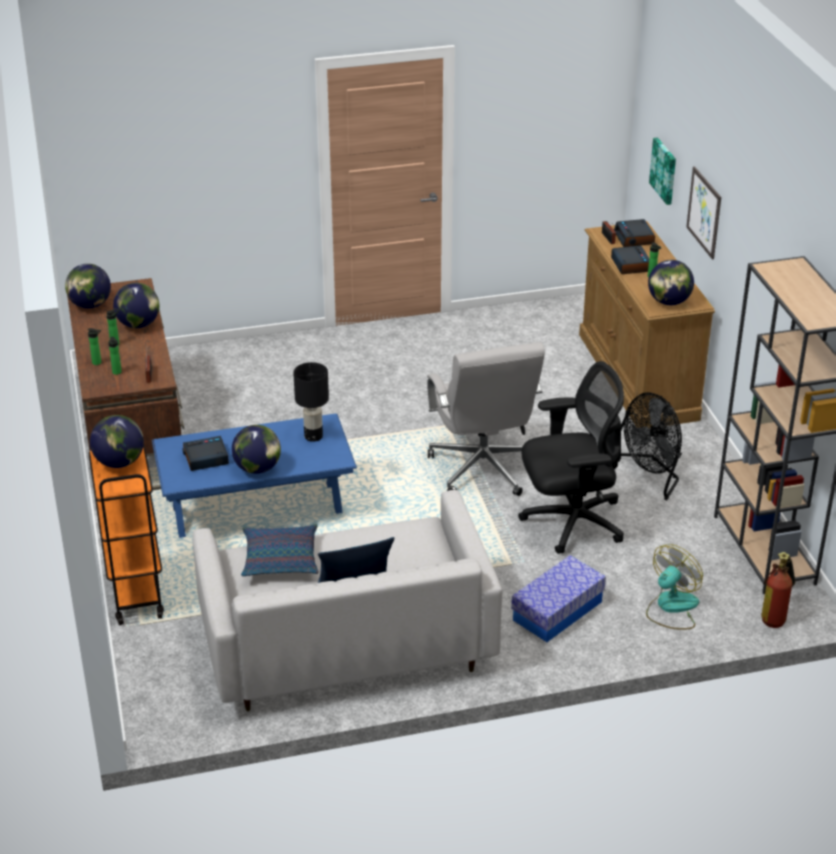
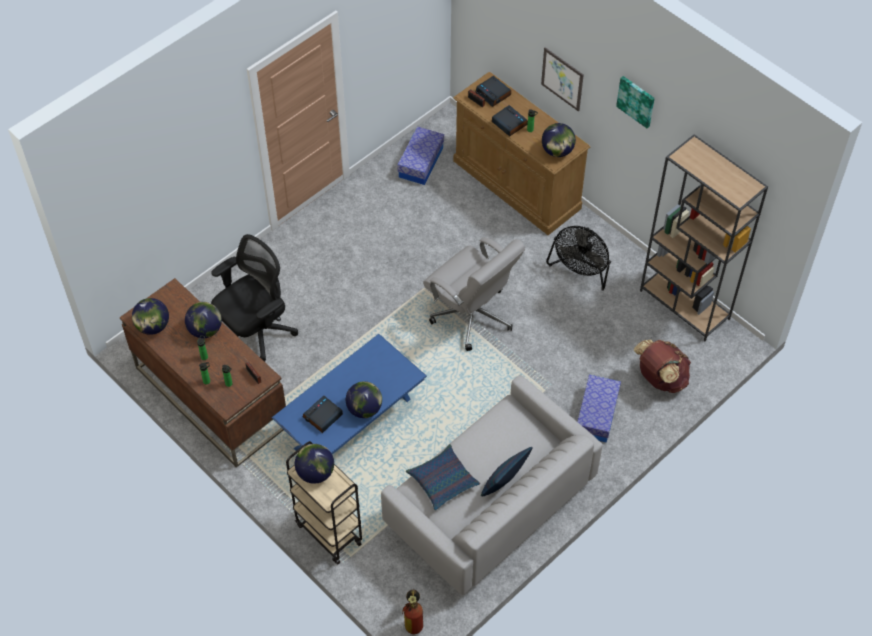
camera: 30 degrees left, 20 degrees up
orange cart [89,444,164,625] -> beige cart [286,441,362,564]
black table lamp [293,362,329,442] -> none
black office chair [518,361,624,554] -> black office chair moved to [211,234,298,362]
fan [646,544,703,630] -> brown backpack [633,340,691,393]
picture [649,138,676,205] -> picture moved to [616,76,655,128]
fire extinguisher [761,552,795,628] -> fire extinguisher moved to [402,590,423,634]
none -> storage box [397,127,444,185]

